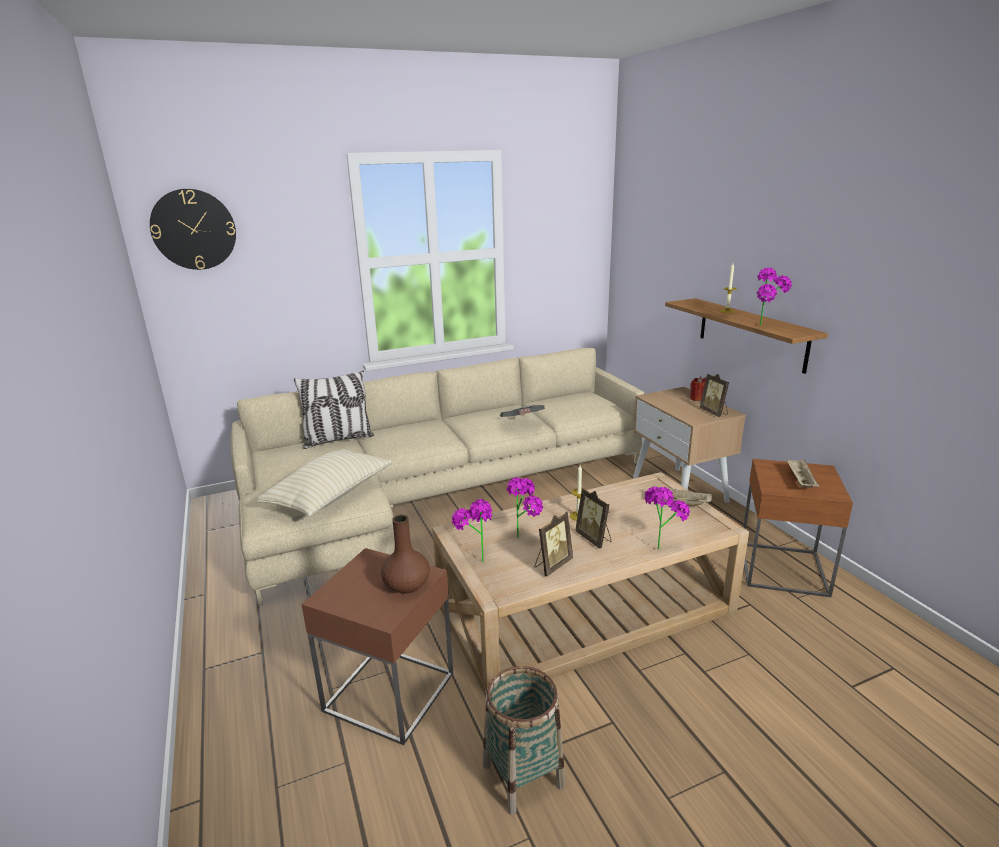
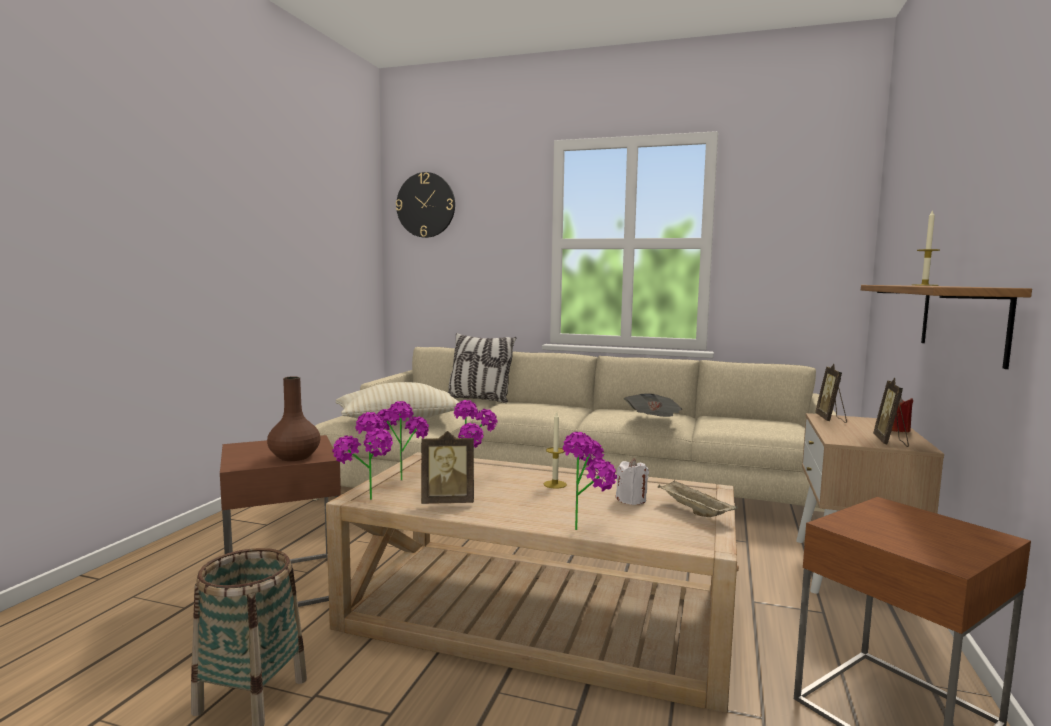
camera: 40 degrees right, 15 degrees down
picture frame [575,488,612,549] -> picture frame moved to [815,364,847,423]
potted plant [757,267,792,326] -> potted plant moved to [332,412,393,500]
beige tray [787,459,819,488] -> none
none -> white candle [616,459,649,505]

